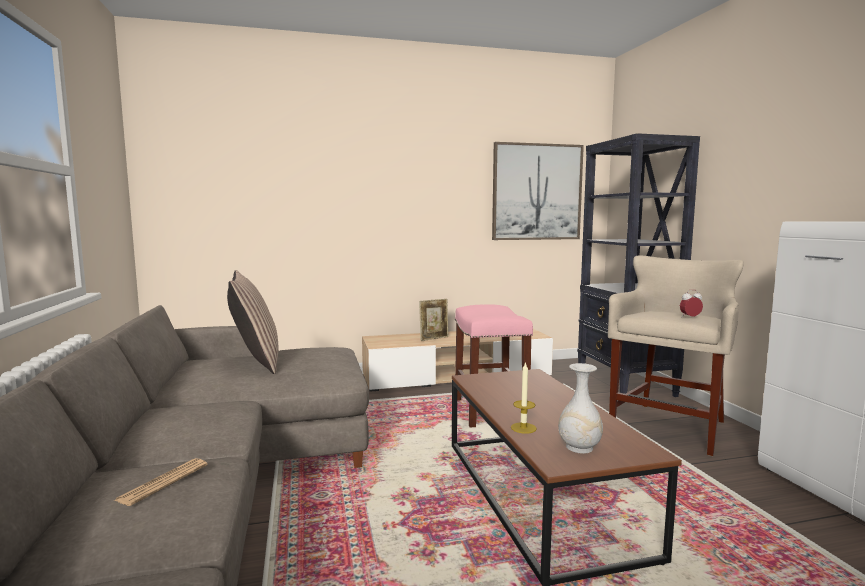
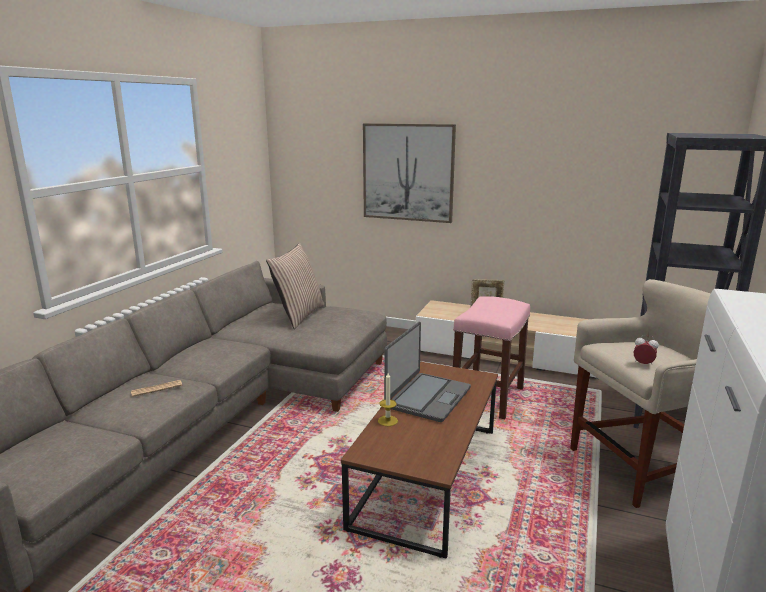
camera: 35 degrees right, 10 degrees up
picture [492,142,584,240] -> picture moved to [363,123,456,223]
white vase [558,363,603,453] -> none
none -> laptop [384,322,471,422]

